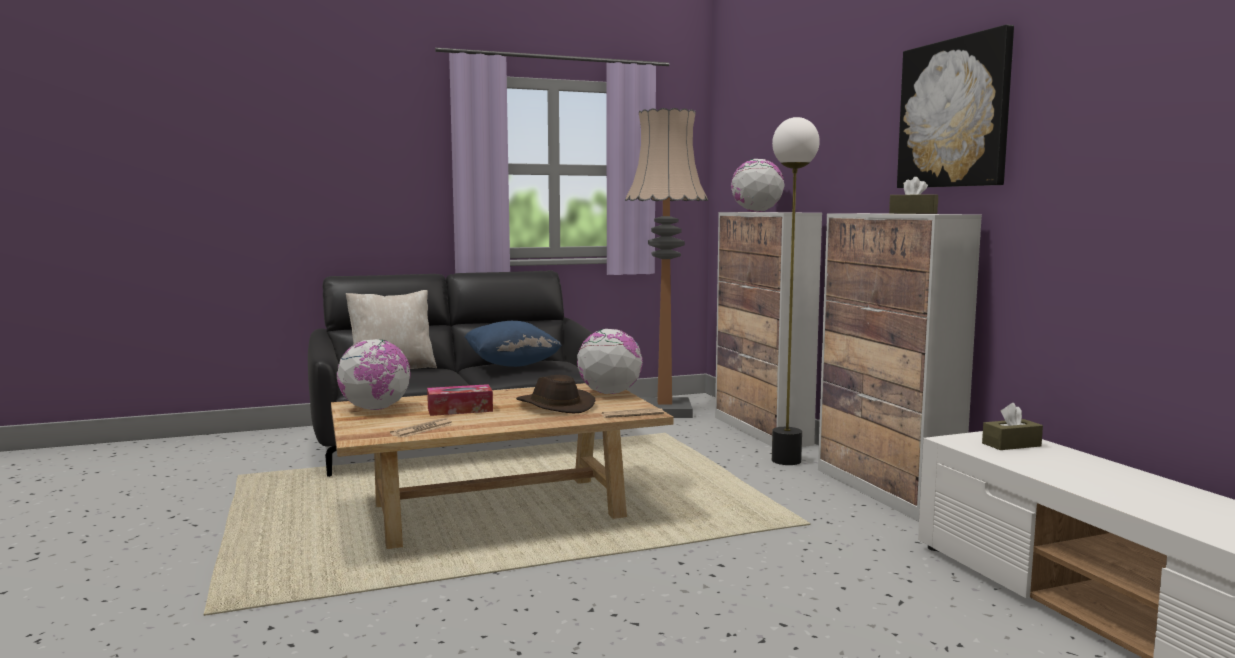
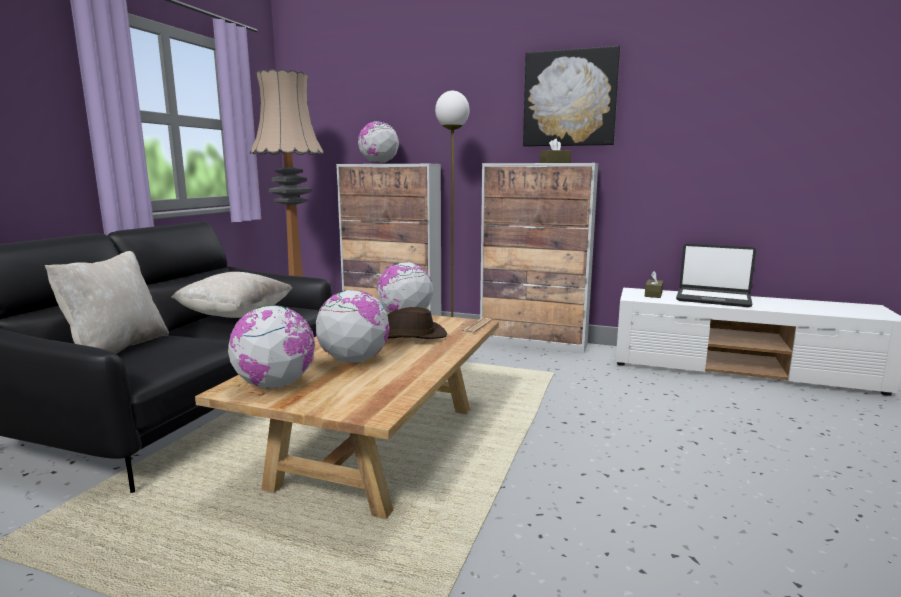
camera: 50 degrees left, 5 degrees up
newspaper [390,418,453,438] -> none
tissue box [427,384,493,416] -> globe [316,290,390,363]
blue pillow [465,321,562,367] -> beige pillow [171,272,292,318]
none -> laptop [676,243,756,307]

